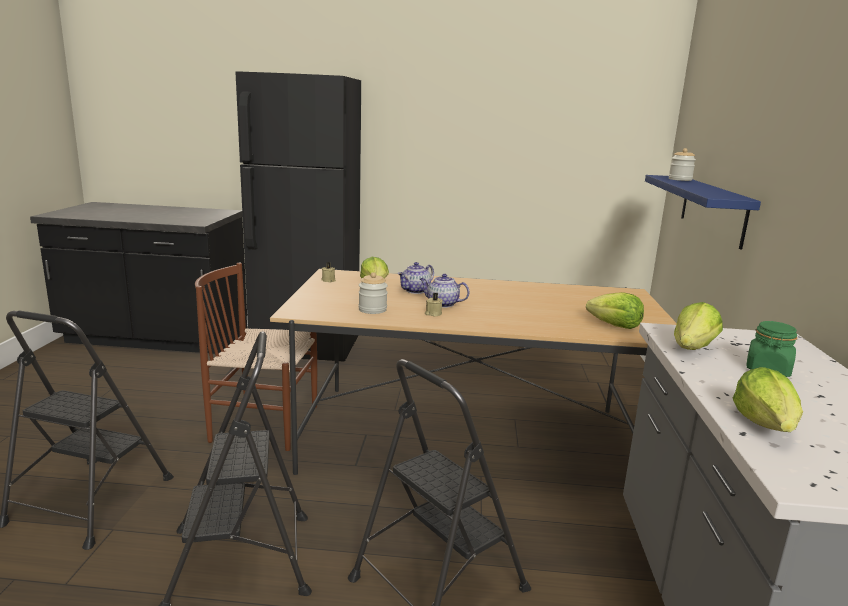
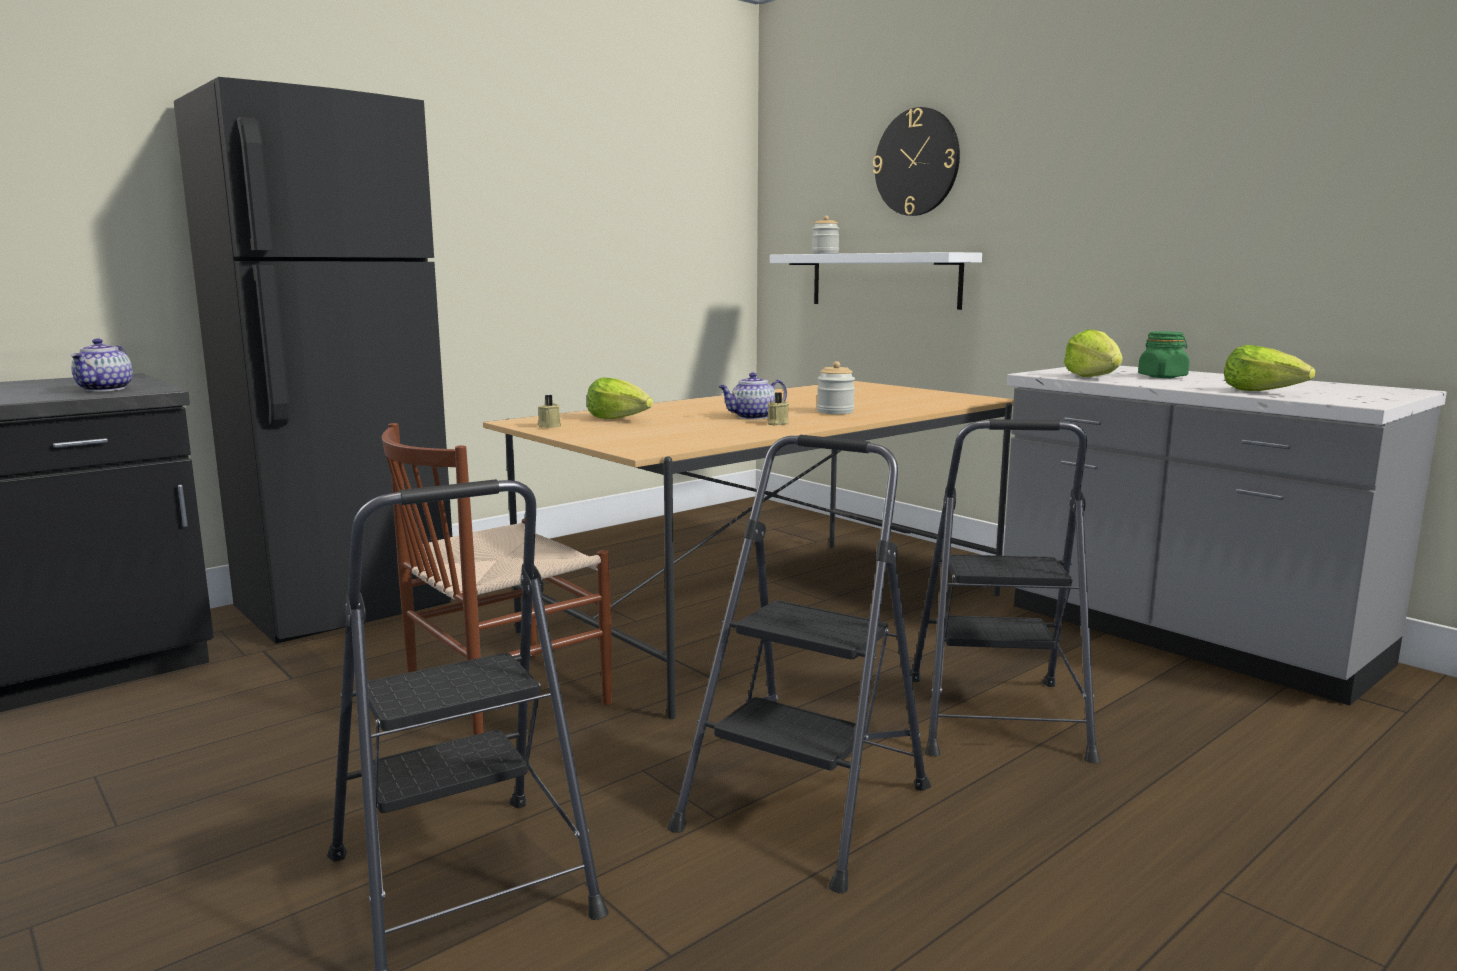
camera: 45 degrees left, 5 degrees down
jar [359,272,388,314] -> jar moved to [817,361,855,414]
teapot [398,262,434,294] -> teapot moved to [70,339,133,392]
lettuce [586,292,644,329] -> none
blue shelf [645,175,761,249] -> white shelf [770,252,982,310]
none -> wall clock [873,107,960,216]

